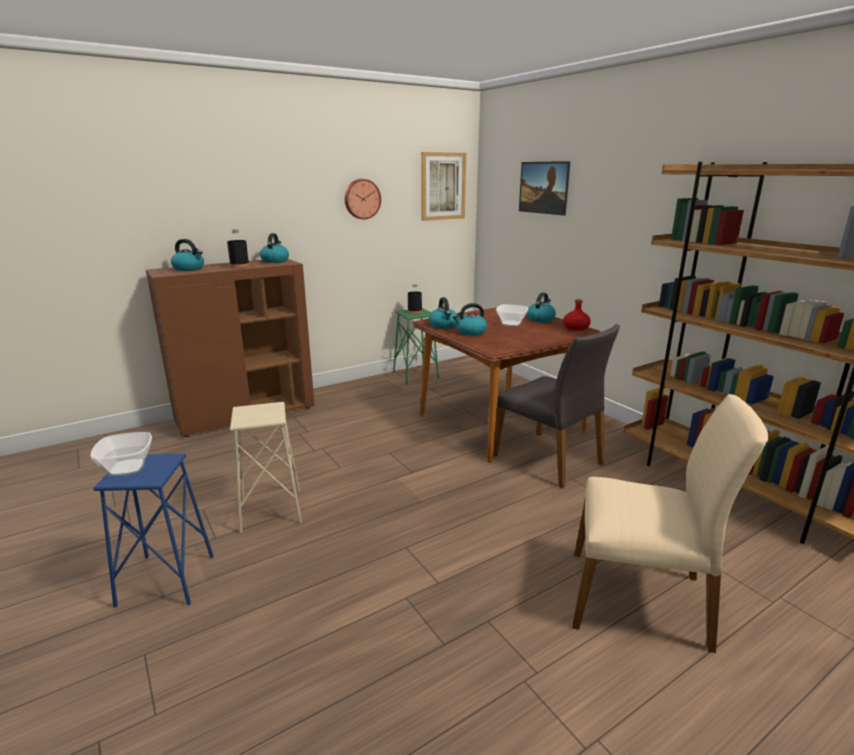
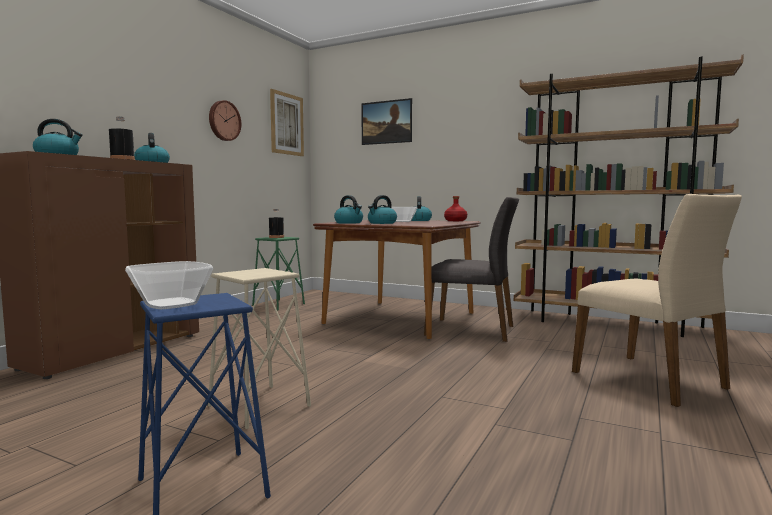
camera: 30 degrees left, 15 degrees down
beige chair [572,394,769,653] -> beige chair turned 75 degrees clockwise [572,194,742,407]

